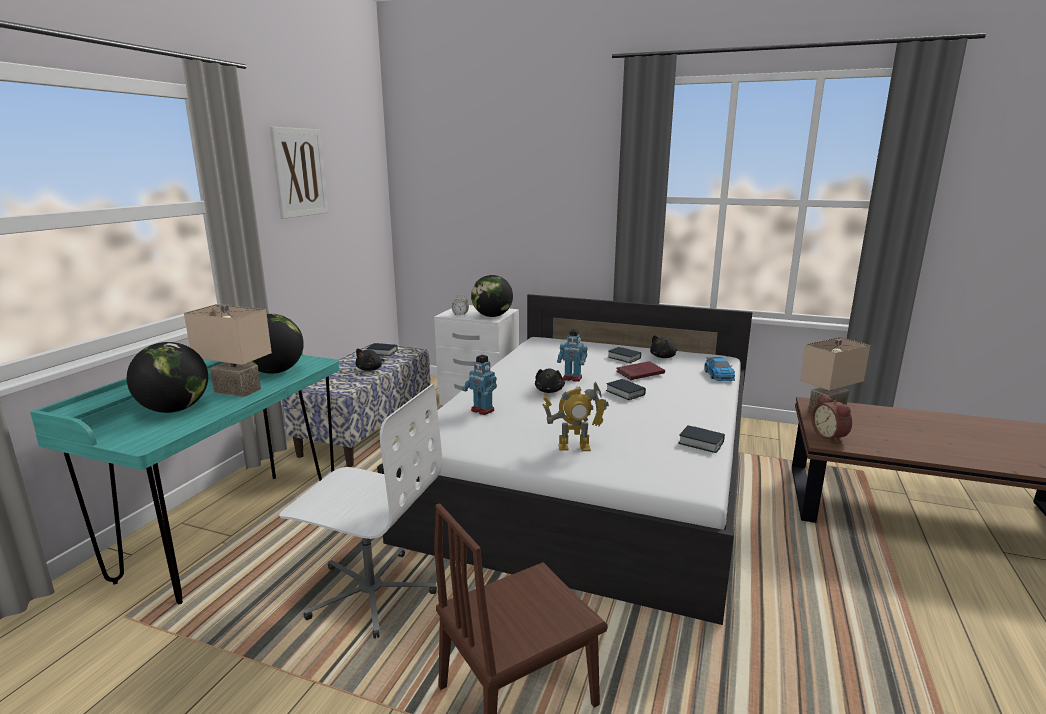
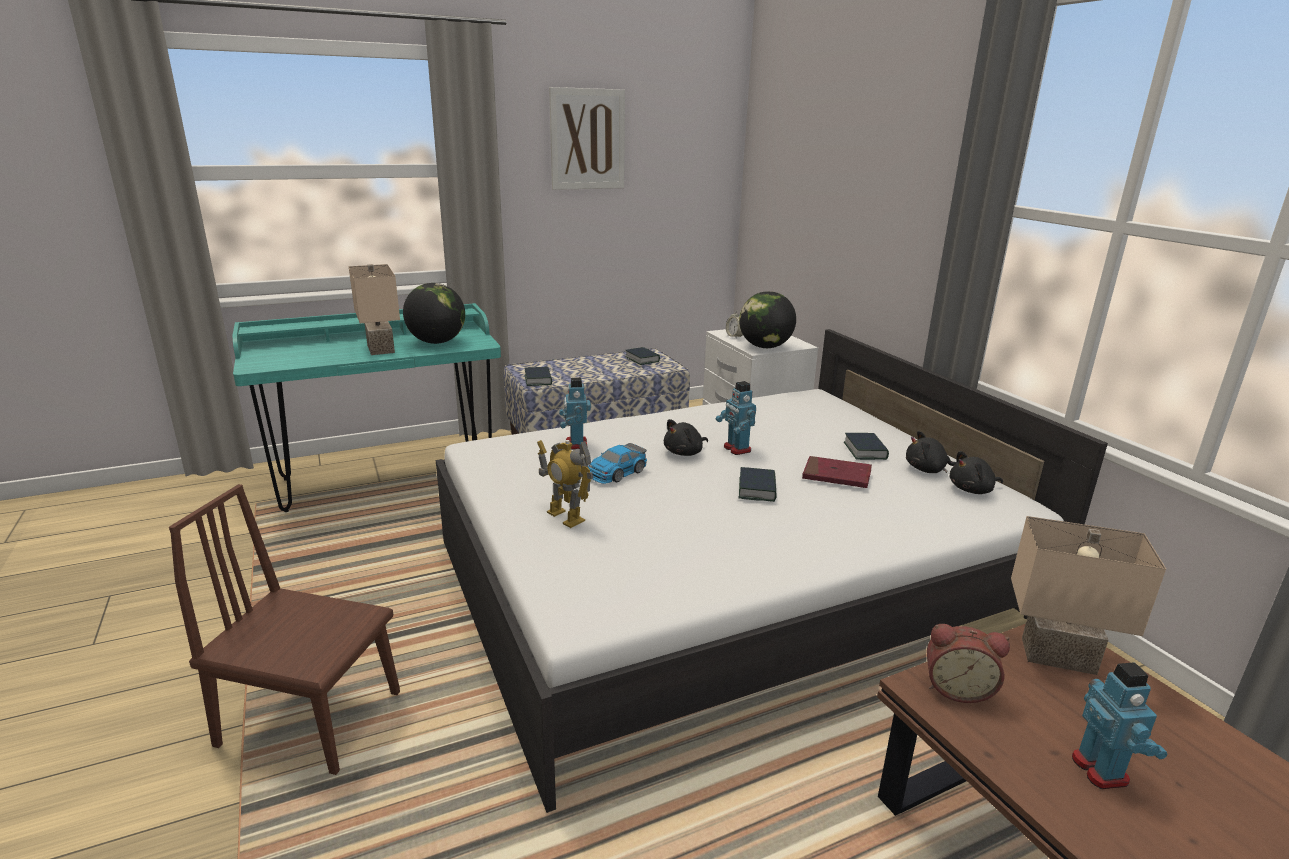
camera: 45 degrees right, 5 degrees up
globe [127,342,208,413] -> none
white office chair [279,384,442,639] -> none
black plush toy [355,349,384,371] -> black plush toy moved to [950,451,1003,494]
book [678,425,725,453] -> book moved to [525,367,552,386]
toy car [704,357,735,381] -> toy car moved to [588,443,647,484]
alarm clock [812,394,852,443] -> alarm clock turned 105 degrees counterclockwise [927,624,1010,703]
none -> toy robot [1072,662,1167,789]

